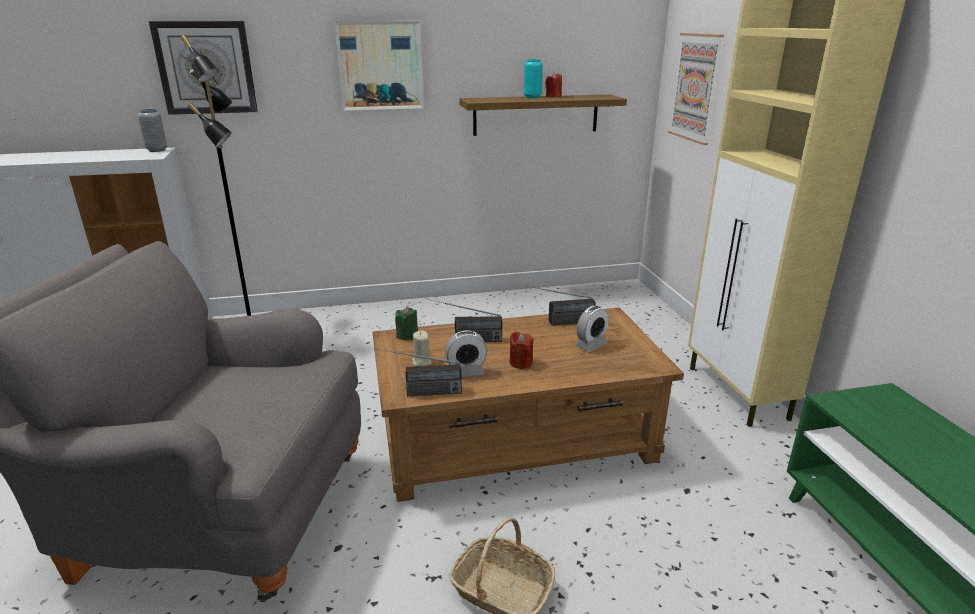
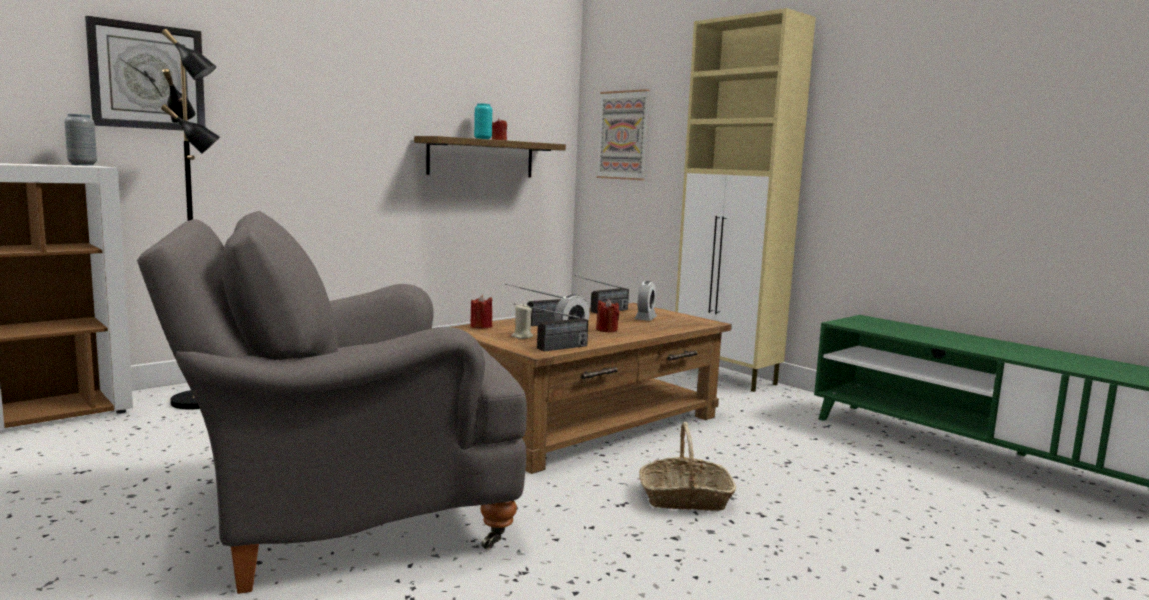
camera: 30 degrees left, 15 degrees down
picture [334,21,424,111] -> none
green candle [395,307,418,340] -> red candle [470,294,492,328]

